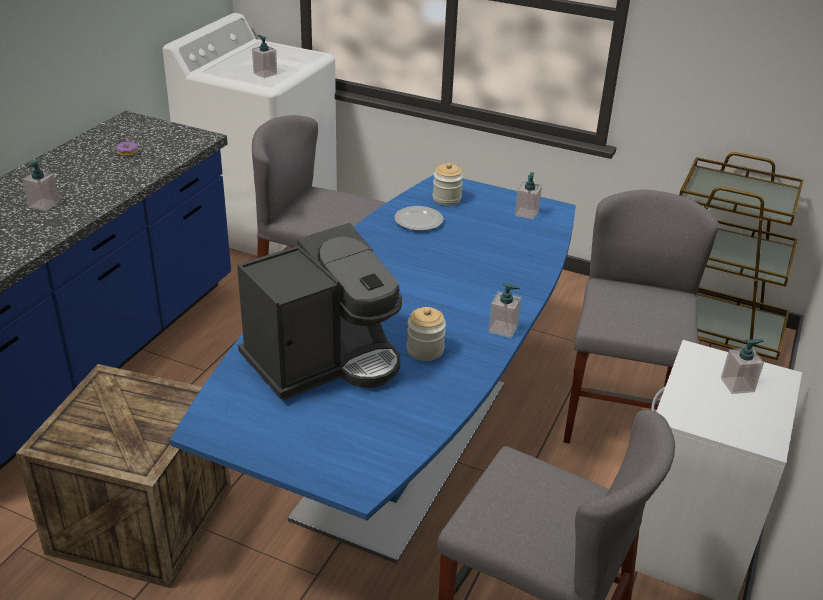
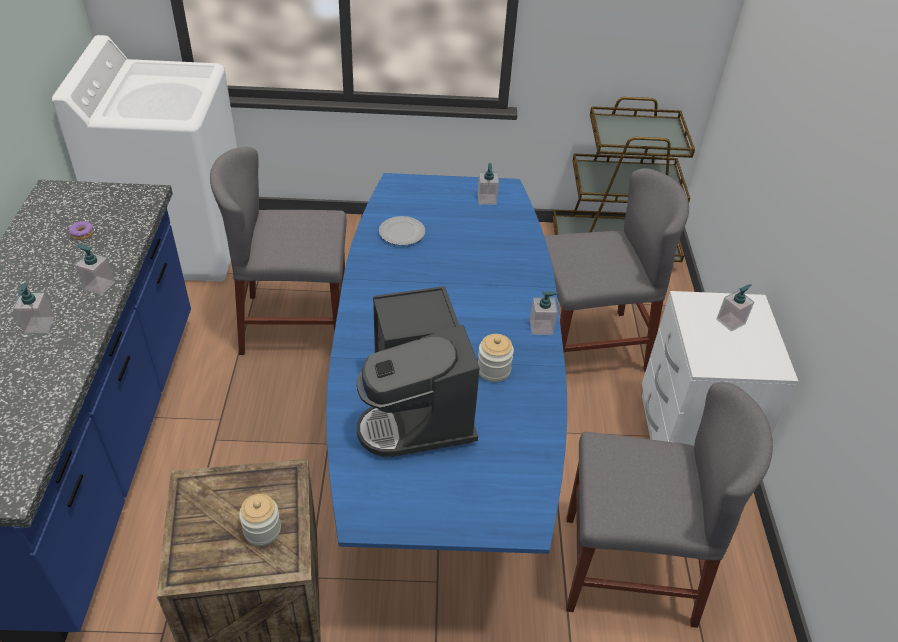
camera: 25 degrees left, 10 degrees up
coffee machine [237,223,402,400] -> coffee machine turned 135 degrees clockwise [357,286,480,457]
soap dispenser [252,35,277,78] -> soap dispenser moved to [74,244,115,295]
jar [432,163,463,205] -> jar moved to [239,494,281,546]
grey chair [563,190,719,444] -> grey chair turned 90 degrees clockwise [544,168,689,371]

